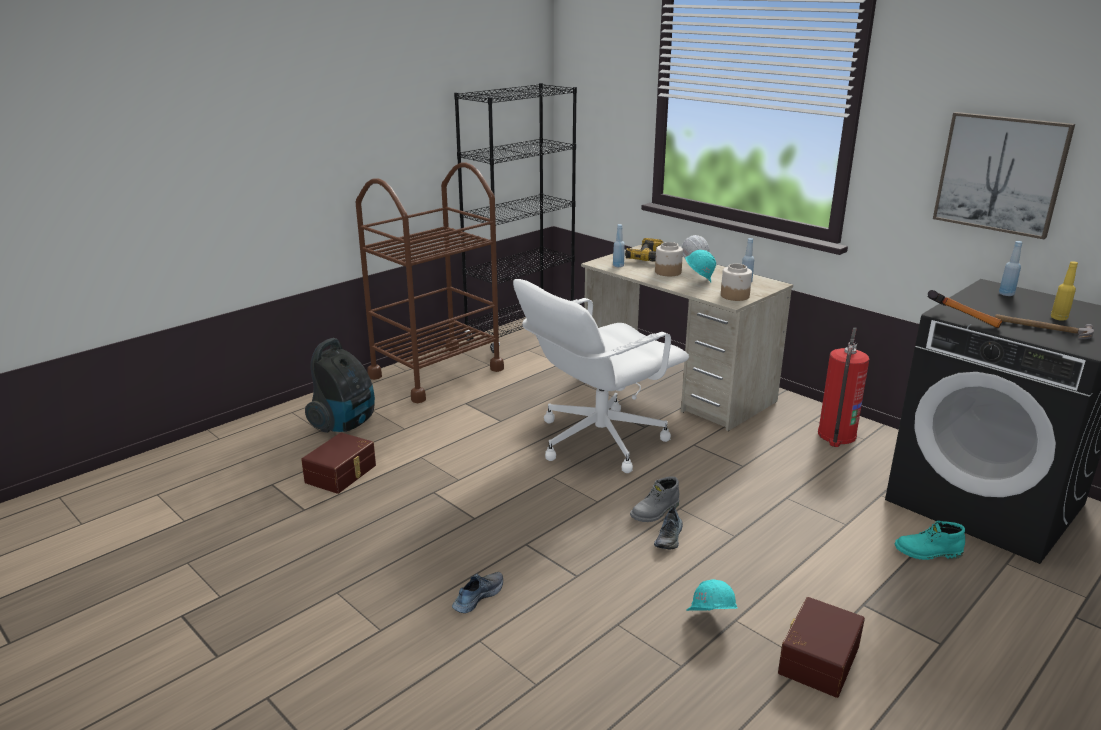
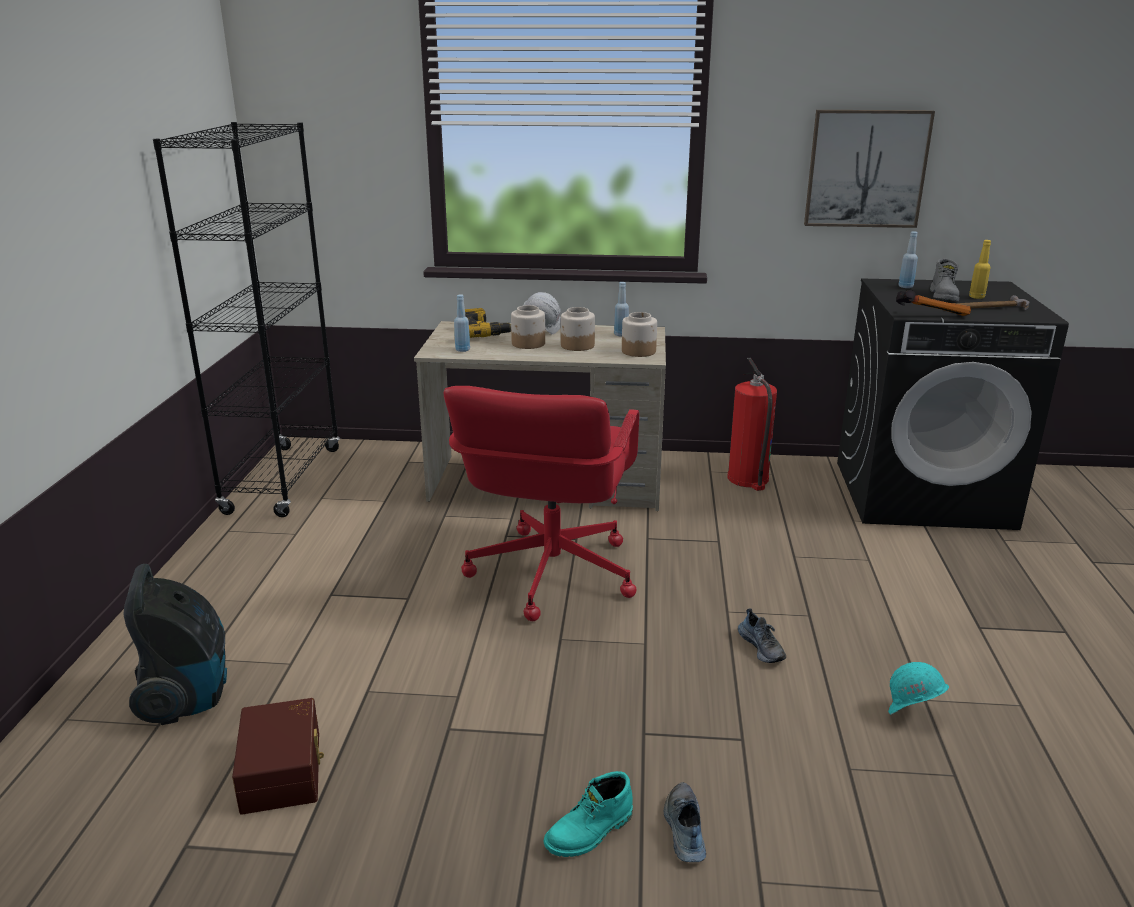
camera: 40 degrees left, 0 degrees up
brown cart [355,163,504,403] -> none
white office chair [513,279,689,473] -> red office chair [444,386,639,621]
grey boot [630,476,679,522] -> grey boot moved to [930,258,960,301]
turquoise hard hat [685,250,716,282] -> jar [561,307,595,351]
brown storage box [778,597,865,698] -> none
turquoise boot [895,521,965,560] -> turquoise boot moved to [544,771,633,857]

